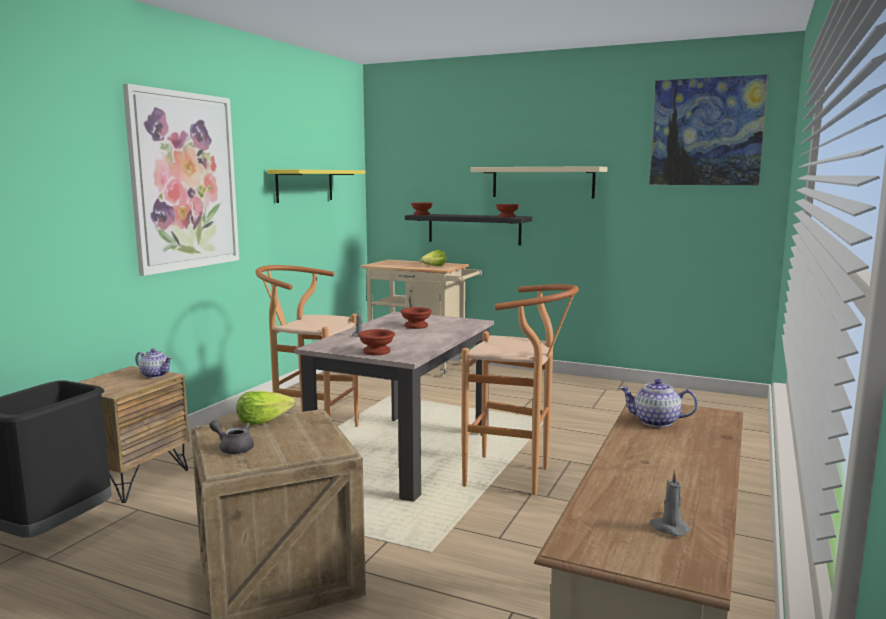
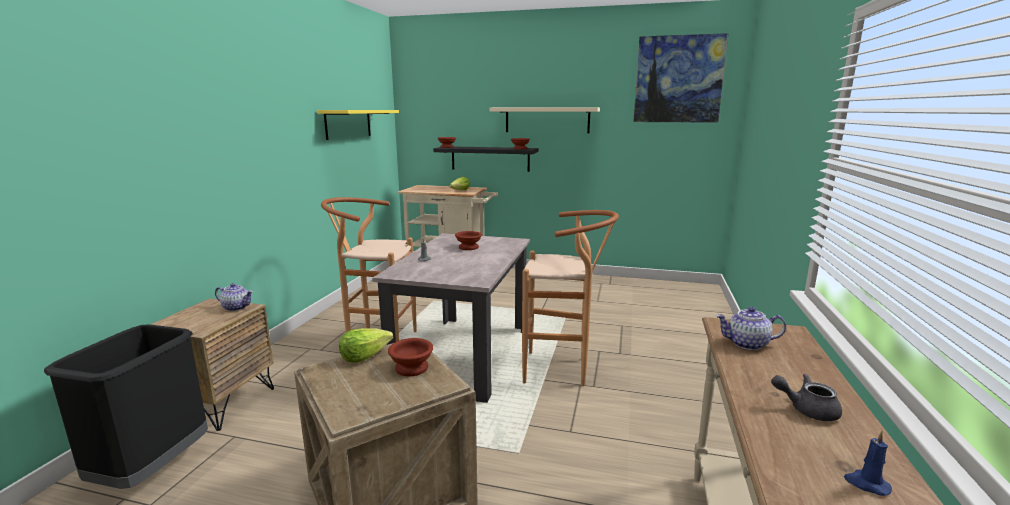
camera: 10 degrees left, 5 degrees up
picture [123,84,239,276] -> none
grey teapot [209,420,254,454] -> grey teapot moved to [771,374,842,421]
brown bowl [358,329,395,355] -> brown bowl moved to [388,338,433,376]
grey candle [650,470,690,536] -> blue candle [844,431,892,496]

